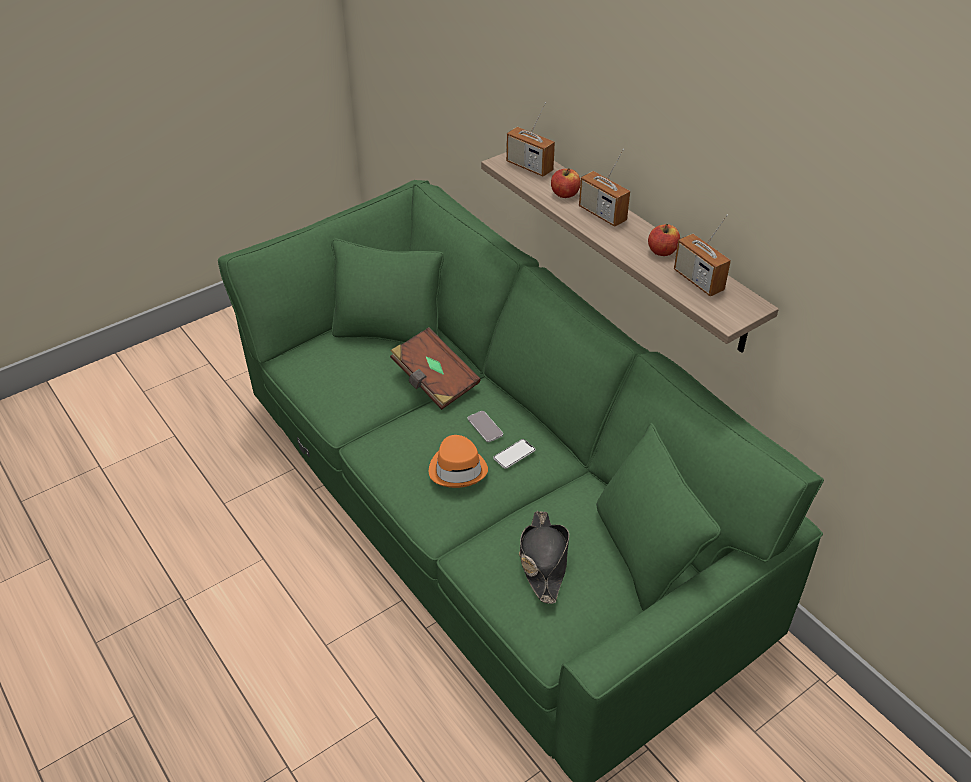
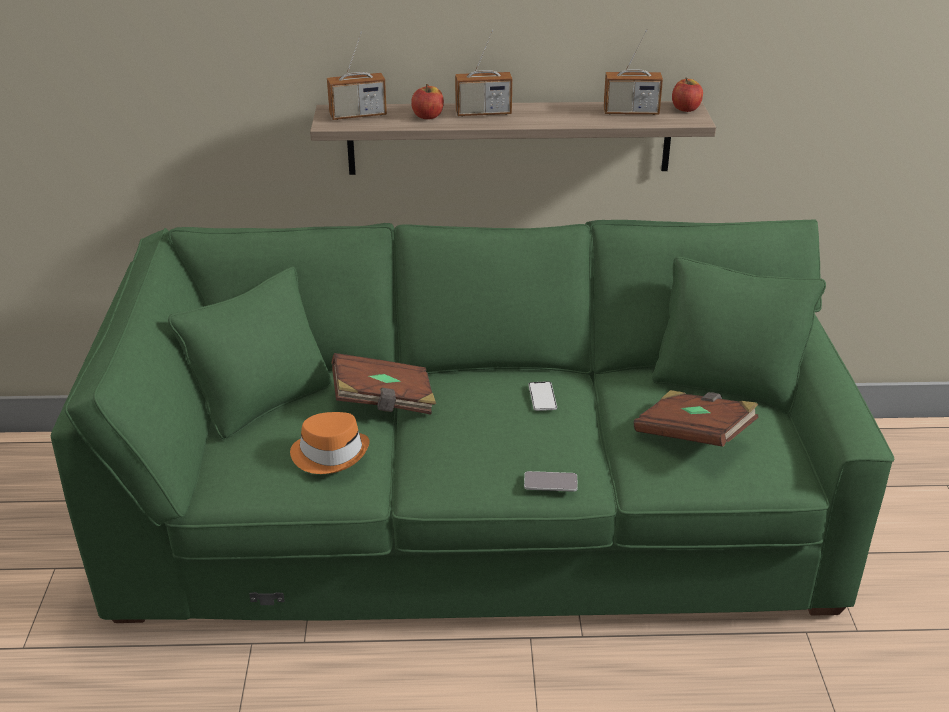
camera: 55 degrees left, 10 degrees down
orange hat [429,435,488,488] -> orange hat moved to [290,412,370,474]
phone [468,411,503,442] -> phone moved to [524,471,578,492]
black hat [519,511,569,604] -> brown book [634,390,759,447]
apple [648,224,680,256] -> apple moved to [672,77,703,112]

